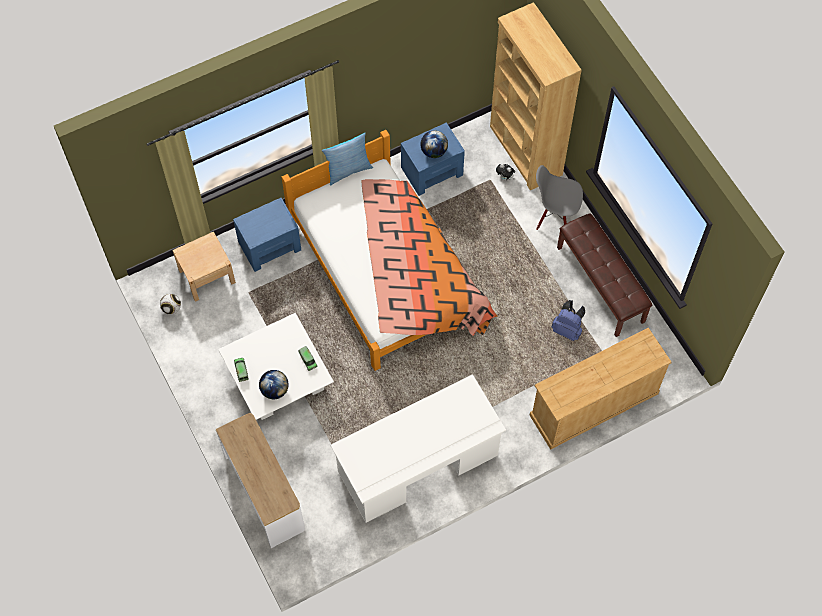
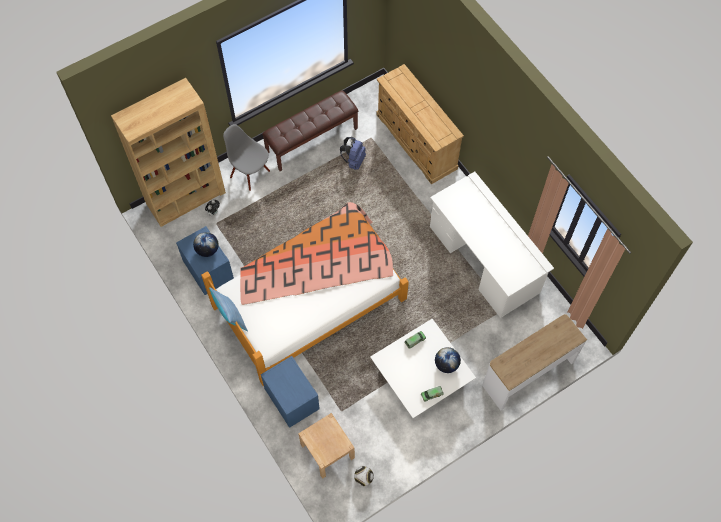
camera: 95 degrees left, 0 degrees up
grey chair [536,165,583,230] -> grey chair turned 120 degrees clockwise [223,124,270,191]

